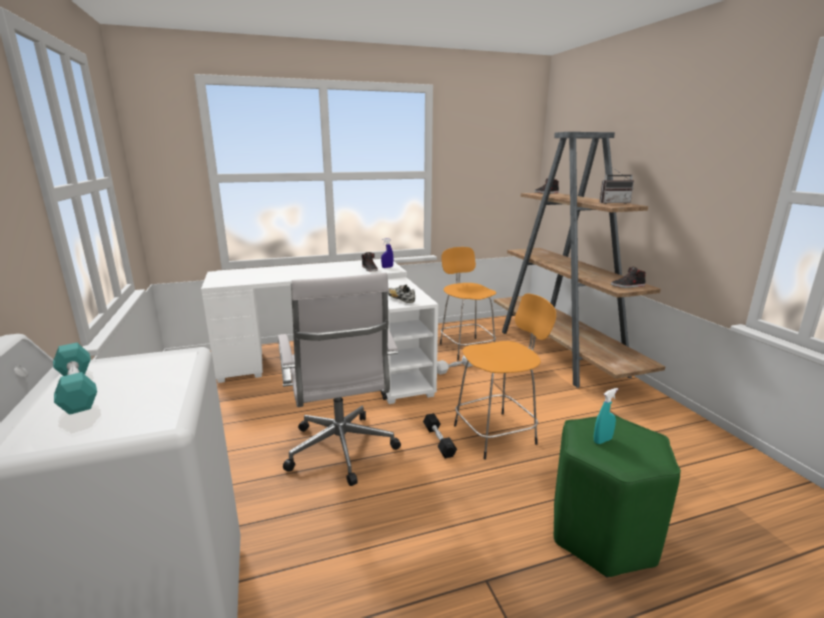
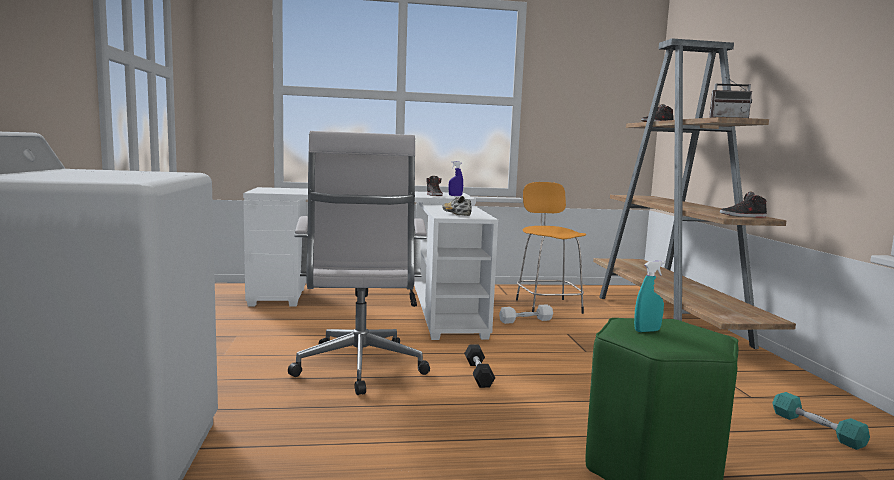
camera: 10 degrees right, 10 degrees down
turquoise dumbbell [53,343,97,415] -> turquoise dumbbell moved to [772,392,870,450]
orange stool [454,293,556,460] -> none

